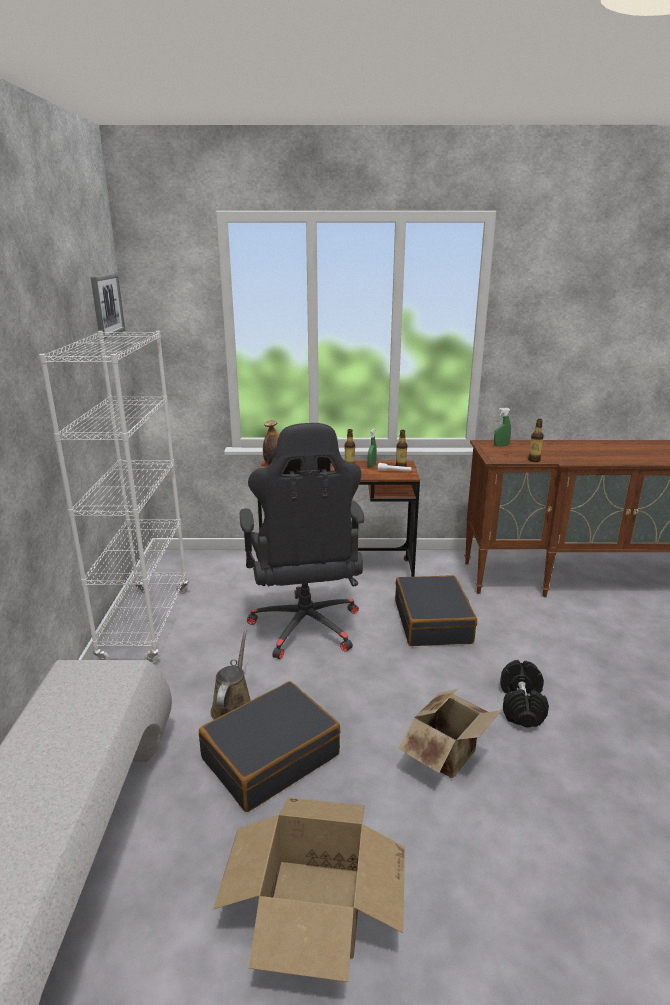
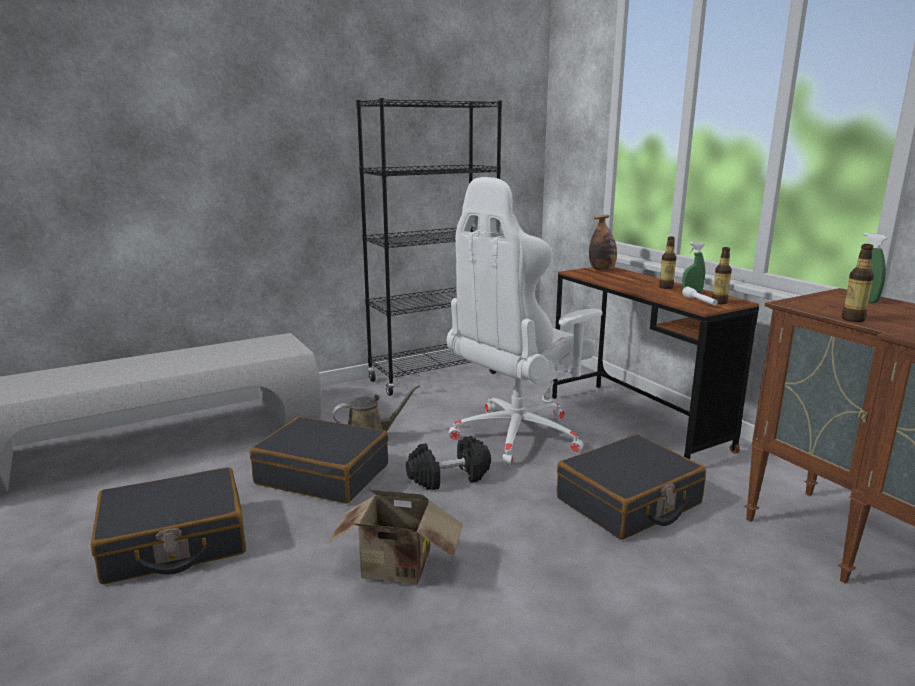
camera: 60 degrees right, 5 degrees down
white bookcase [39,331,189,664] -> black bookcase [356,98,502,396]
picture [91,274,125,339] -> none
cardboard box [213,798,405,982] -> black suitcase [91,467,246,584]
black office chair [240,423,364,659] -> white office chair [447,177,602,467]
black dumbbell [500,660,549,727] -> black dumbbell moved to [406,436,491,490]

